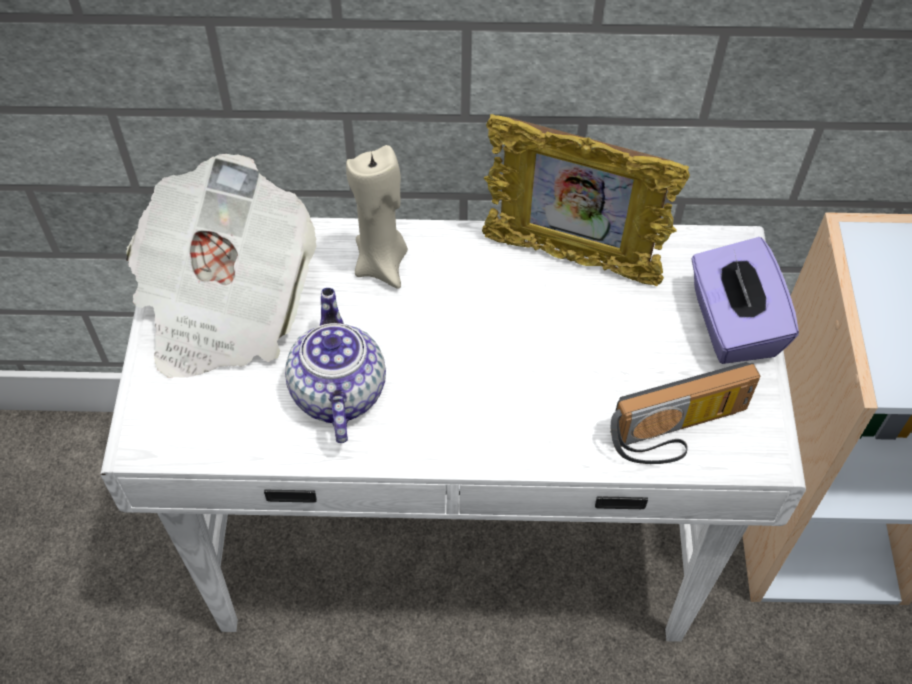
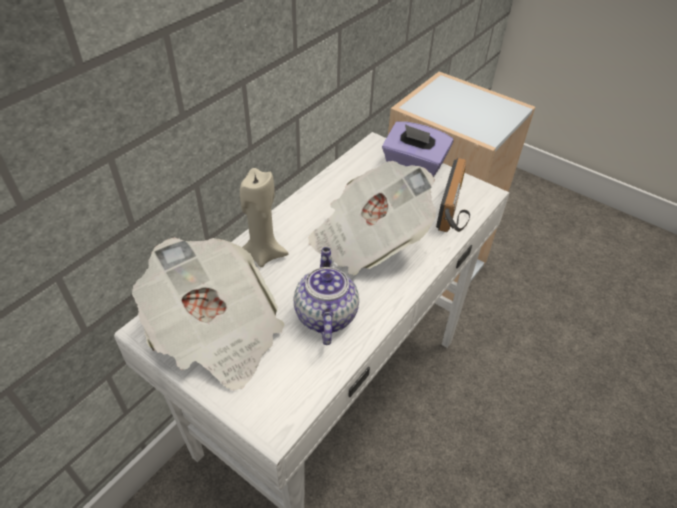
camera: 55 degrees left, 10 degrees down
teapot [285,288,386,443] -> teapot turned 60 degrees clockwise [294,247,359,345]
picture frame [482,114,690,286] -> none
none -> newspaper [309,161,436,276]

